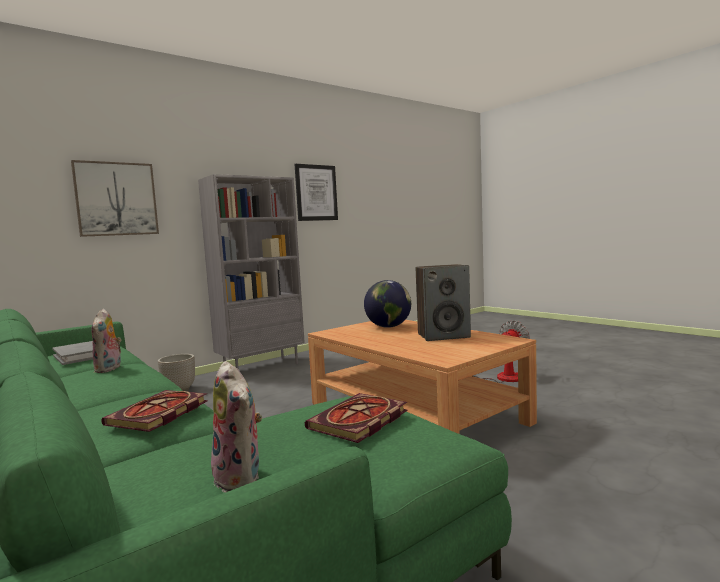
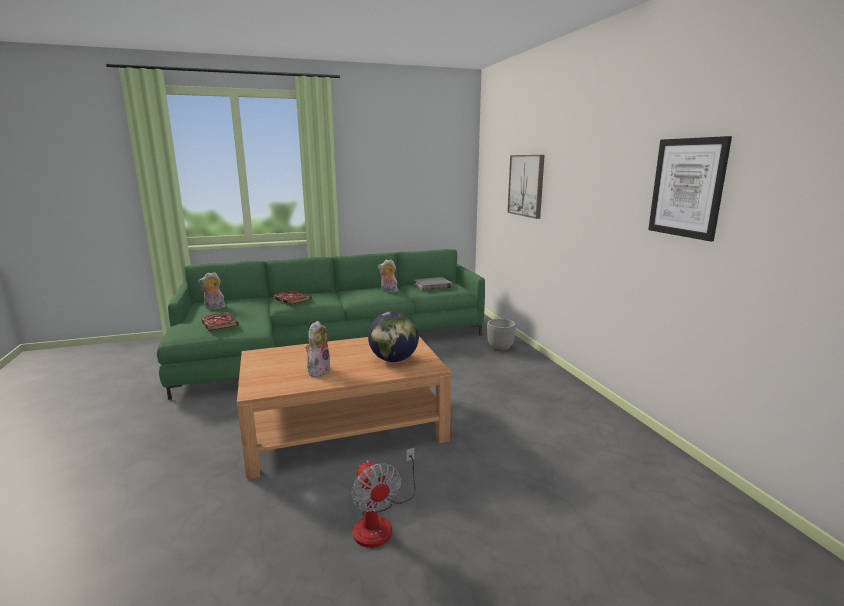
camera: 110 degrees right, 10 degrees up
grey bookcase [198,174,305,370] -> none
speaker [416,264,471,341] -> plush toy [306,321,331,377]

